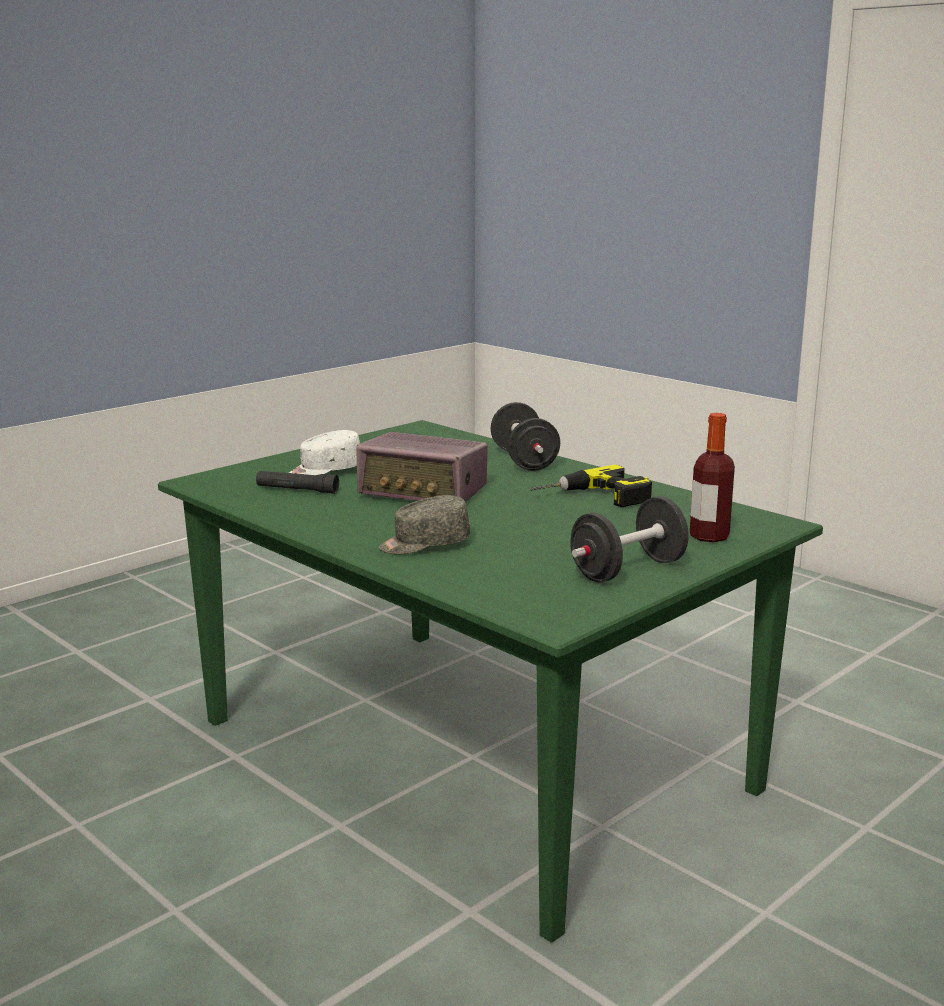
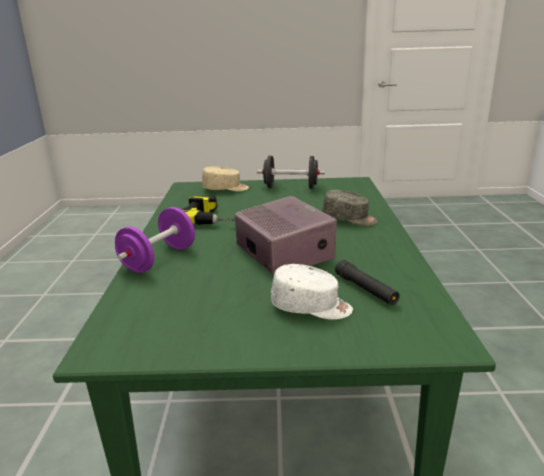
camera: 135 degrees left, 5 degrees up
black dumbbell [491,402,560,471] -> purple dumbbell [115,207,195,273]
bottle [689,413,735,542] -> beige cap [202,166,249,191]

